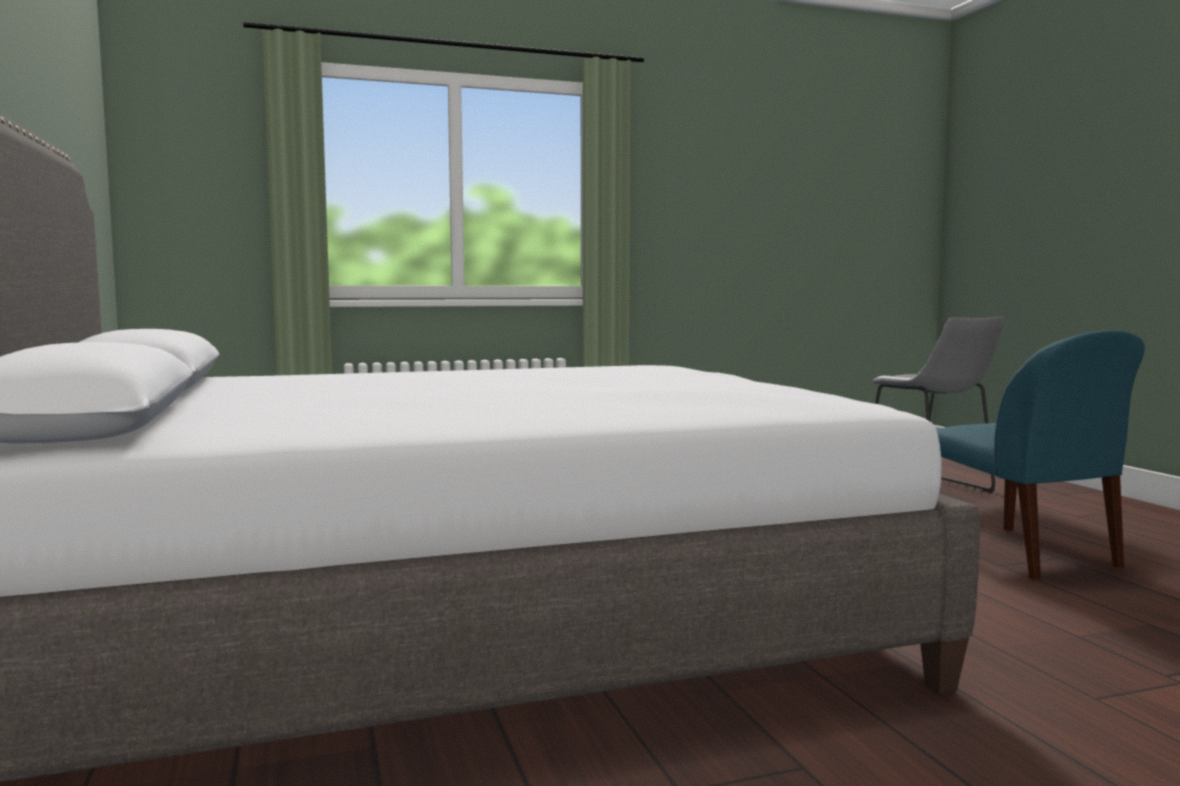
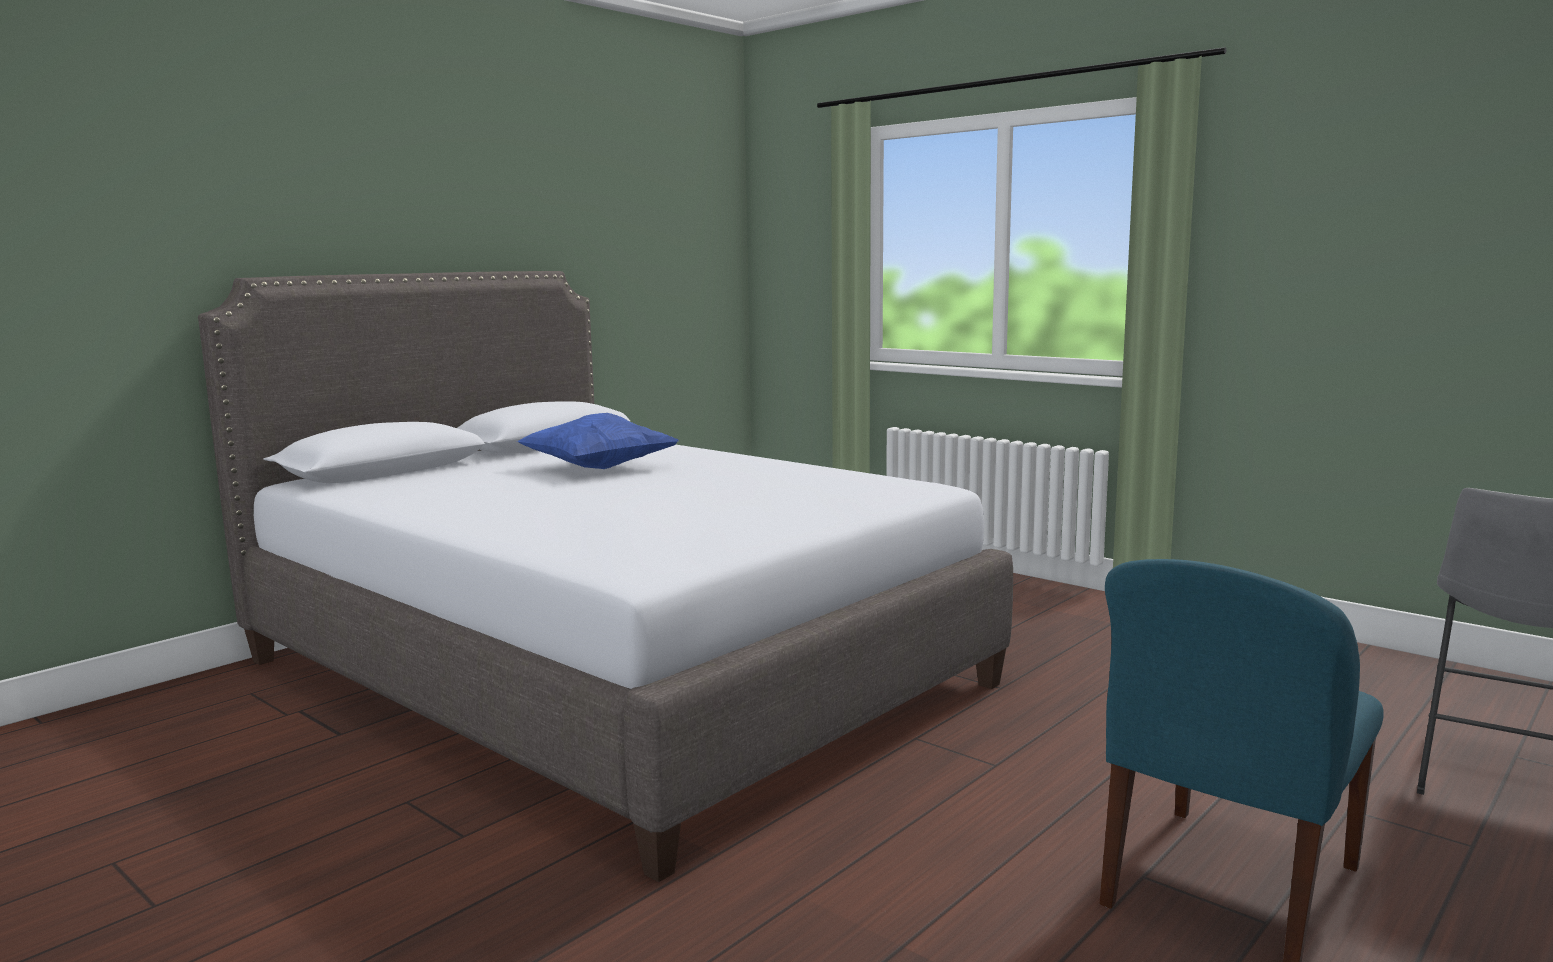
camera: 60 degrees right, 5 degrees up
none -> blue pillow [517,413,678,469]

